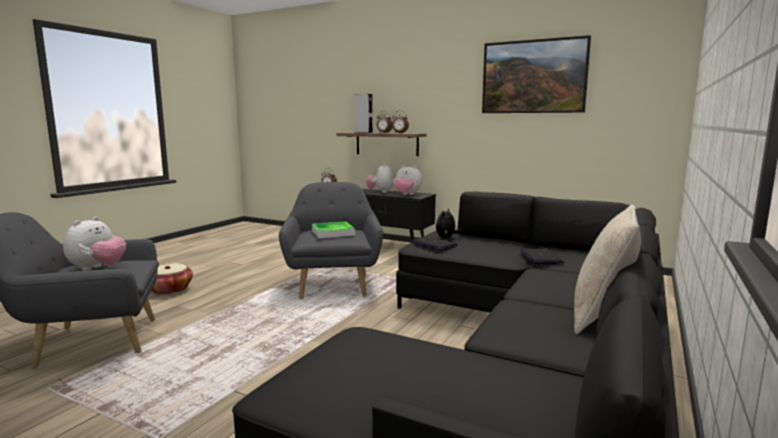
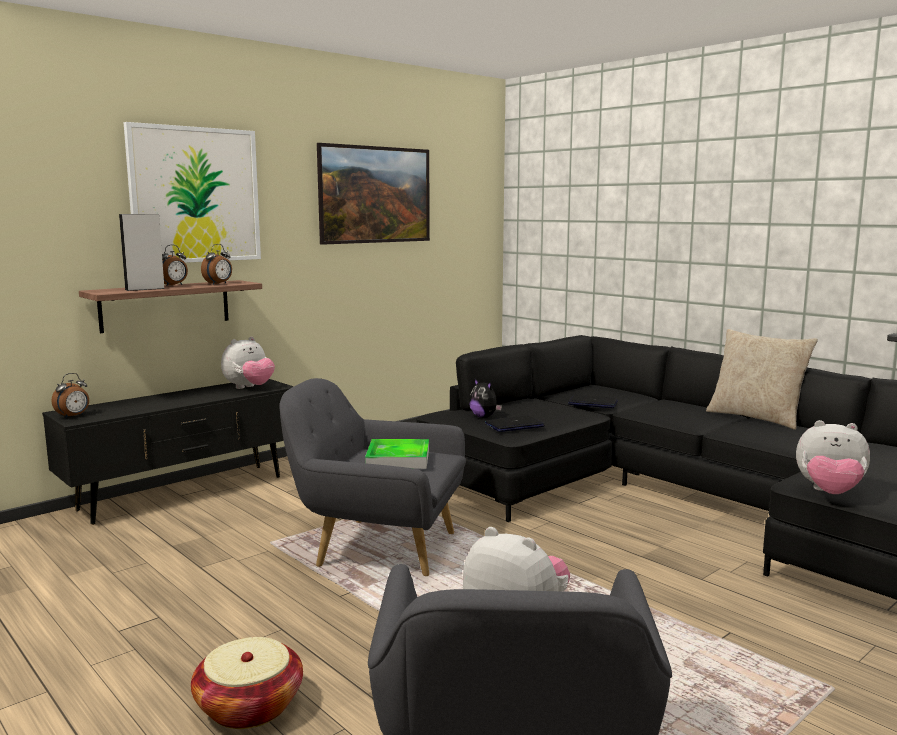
camera: 70 degrees left, 0 degrees up
plush toy [366,164,394,193] -> plush toy moved to [796,420,870,494]
none -> picture [123,122,261,263]

